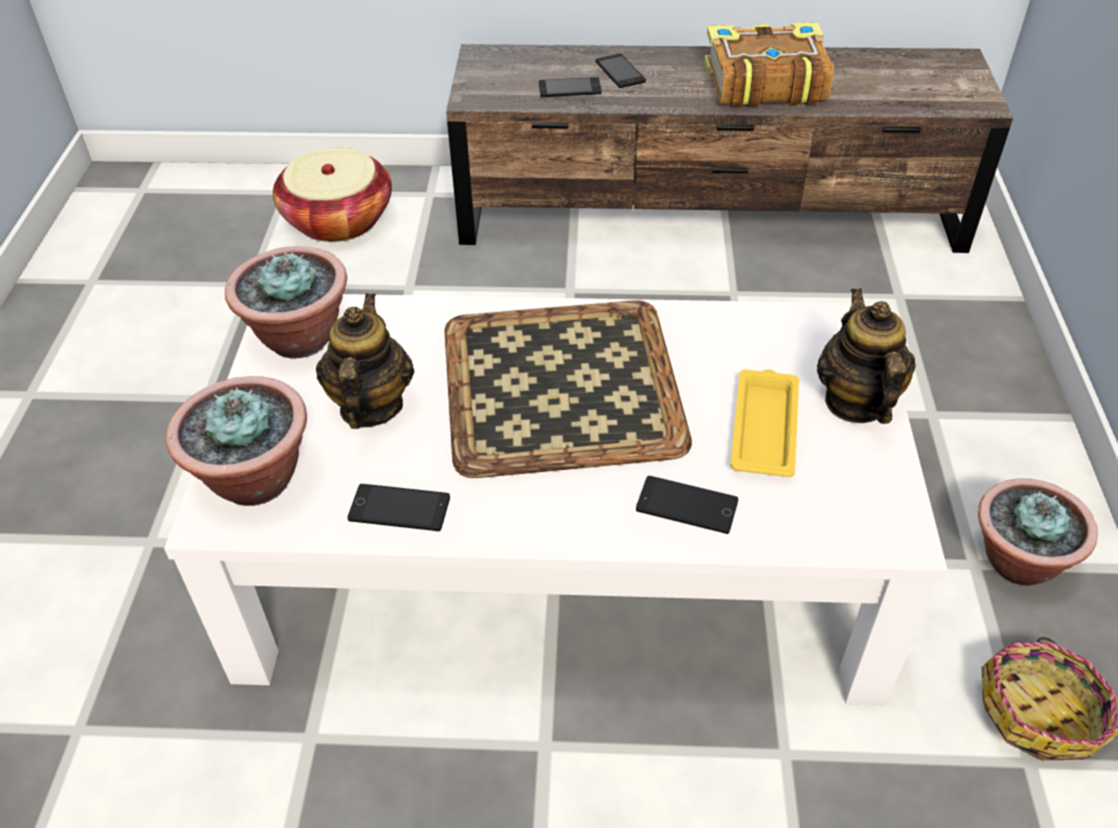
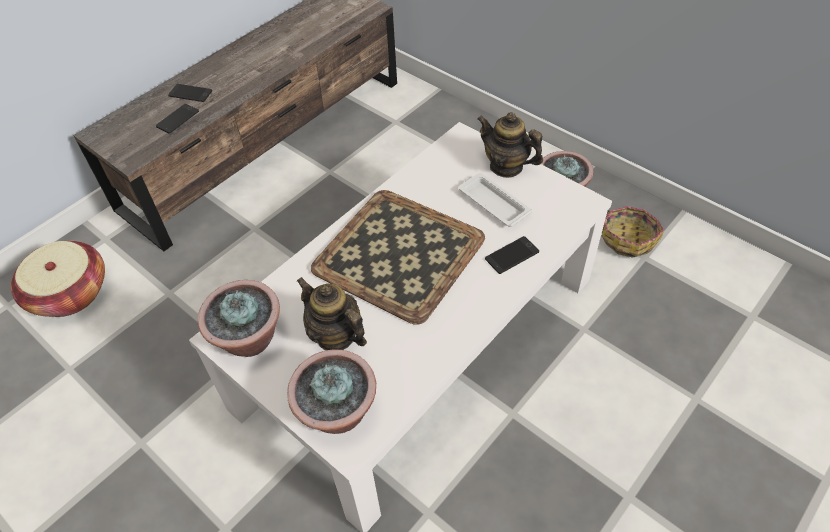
camera: 50 degrees left, 5 degrees up
phone [347,484,450,531] -> none
book [704,22,834,107] -> none
yellow tray [731,369,799,477] -> white tray [458,173,532,227]

